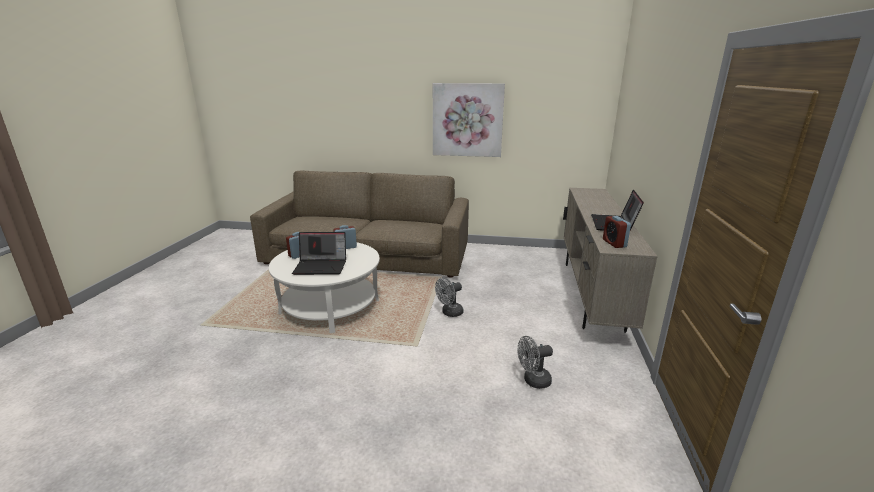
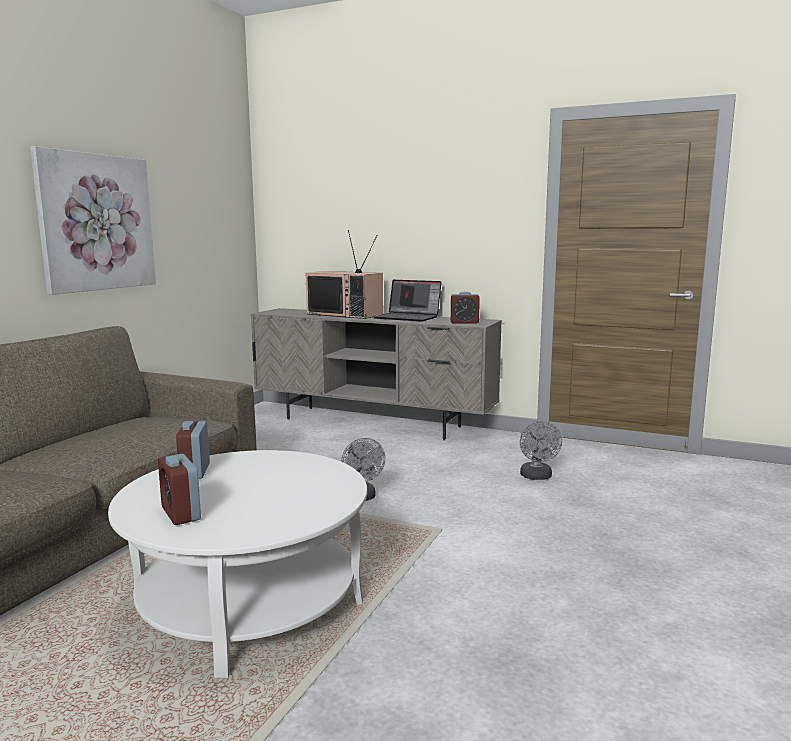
camera: 75 degrees left, 10 degrees down
laptop [292,232,346,275] -> none
none -> television [306,230,383,319]

